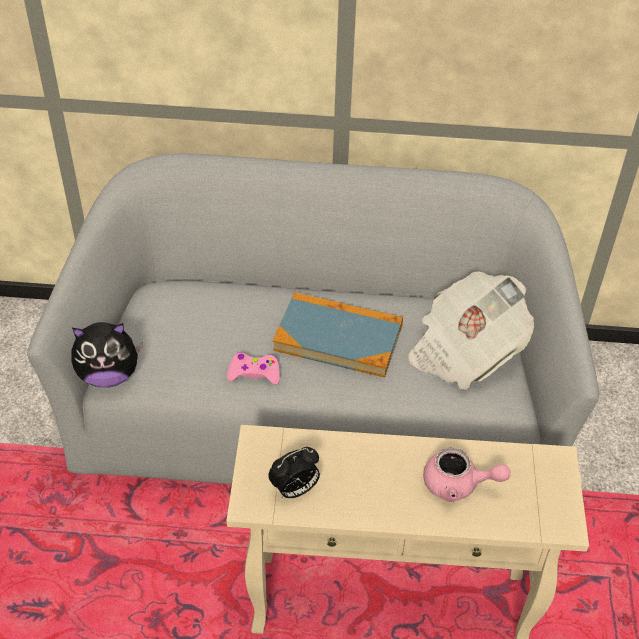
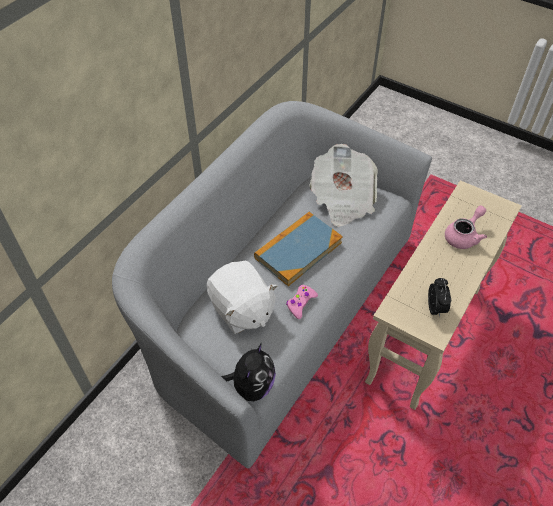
camera: 60 degrees left, 5 degrees up
none -> white plush toy [207,261,278,334]

